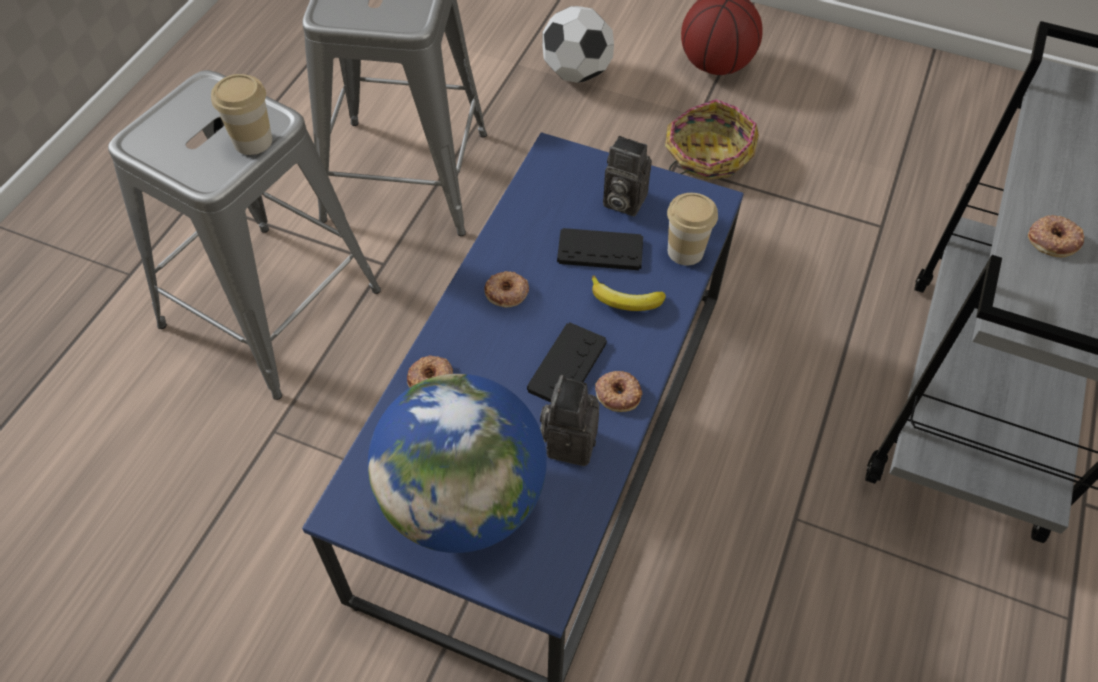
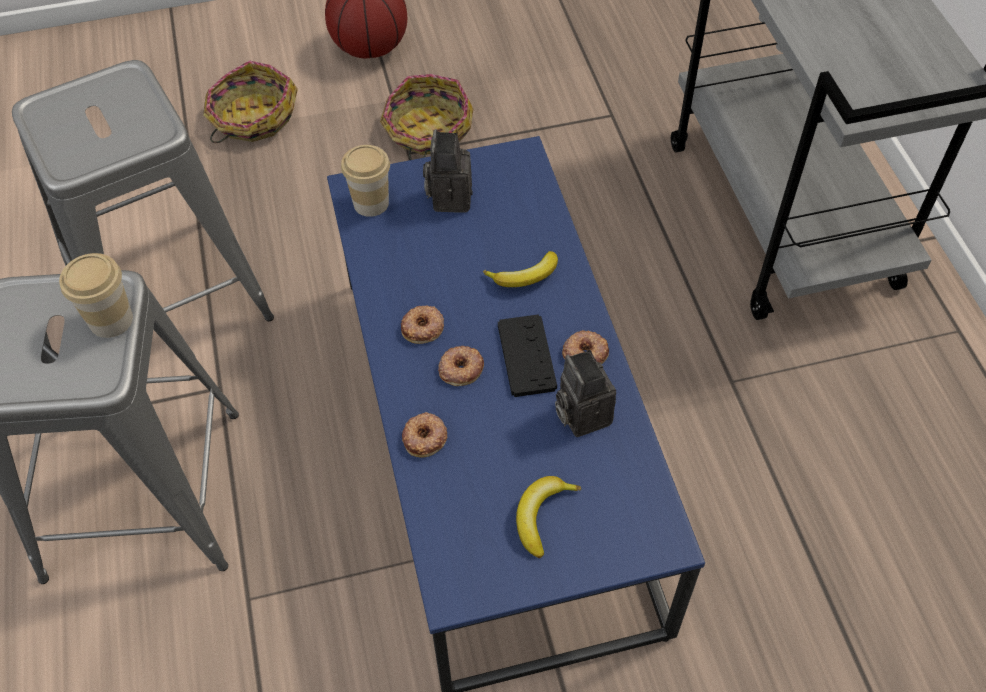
camera: 35 degrees left, 0 degrees up
globe [368,374,546,553] -> banana [516,476,581,558]
football [542,6,614,83] -> basket [203,61,298,143]
black game controller [557,228,643,270] -> none
camera [603,136,652,216] -> camera turned 105 degrees clockwise [423,129,473,213]
cup [667,193,718,266] -> cup moved to [341,145,390,217]
donut [1028,215,1084,257] -> donut moved to [438,346,484,386]

